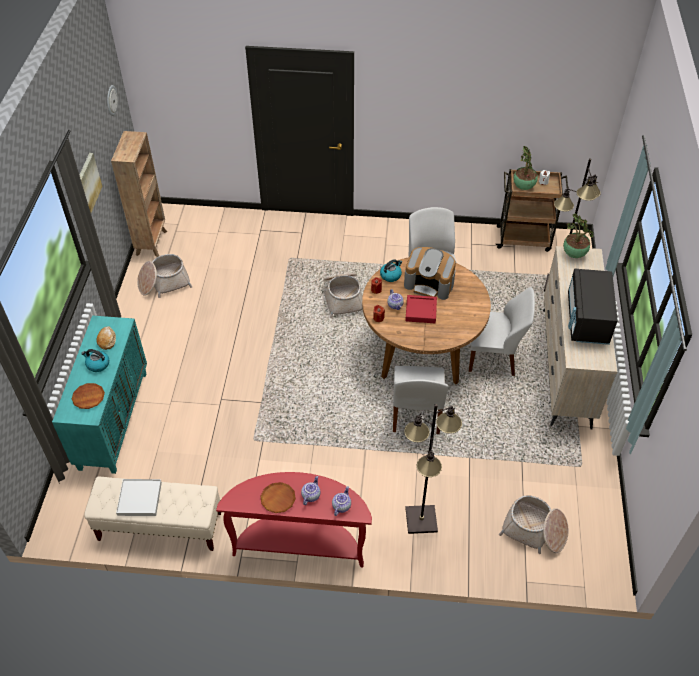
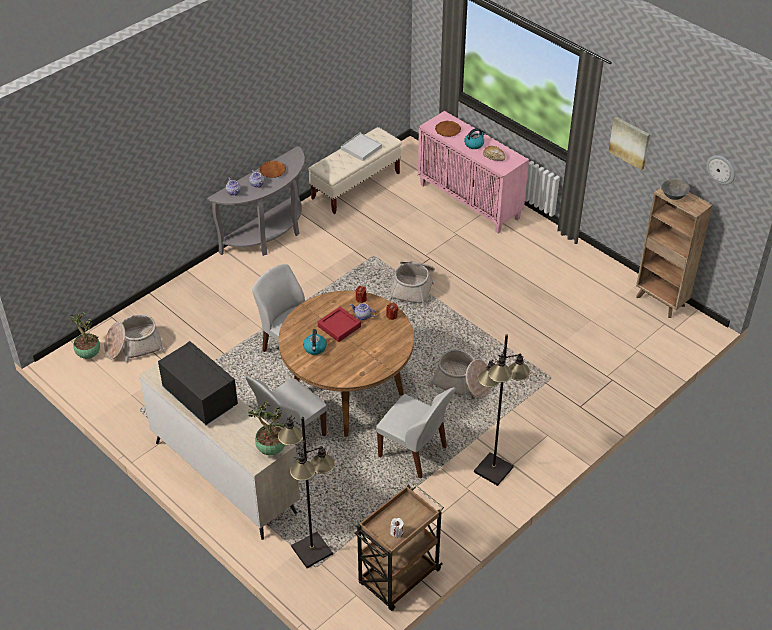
camera: 130 degrees right, 5 degrees down
turquoise cabinet [52,315,147,474] -> pink cabinet [418,111,529,234]
basket [137,254,192,298] -> basket moved to [389,260,435,308]
red console table [216,472,372,568] -> grey console table [207,146,305,256]
kettle [380,259,402,282] -> kettle moved to [303,329,327,355]
coffee machine [404,247,456,300] -> none
black floor lamp [404,404,462,534] -> black floor lamp moved to [474,334,531,486]
potted plant [514,146,538,190] -> potted plant moved to [70,312,100,359]
none -> grey bowl [661,179,690,200]

